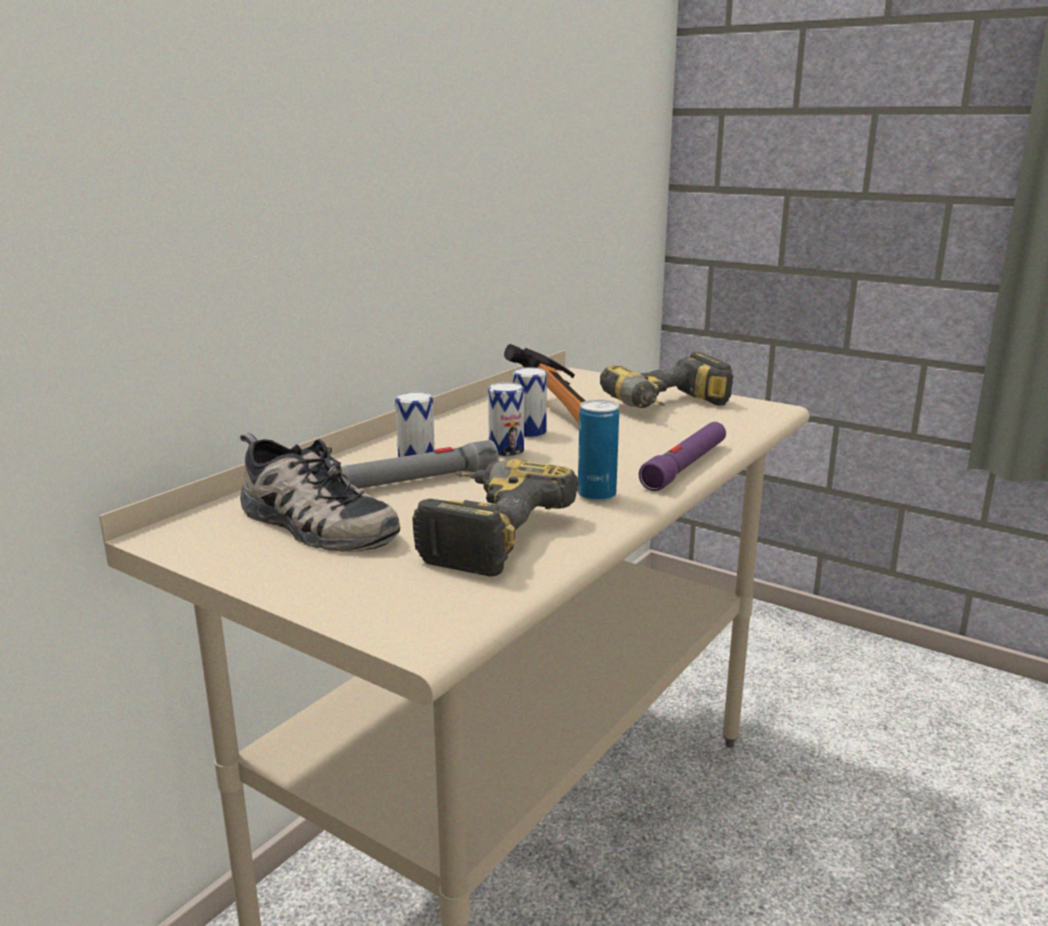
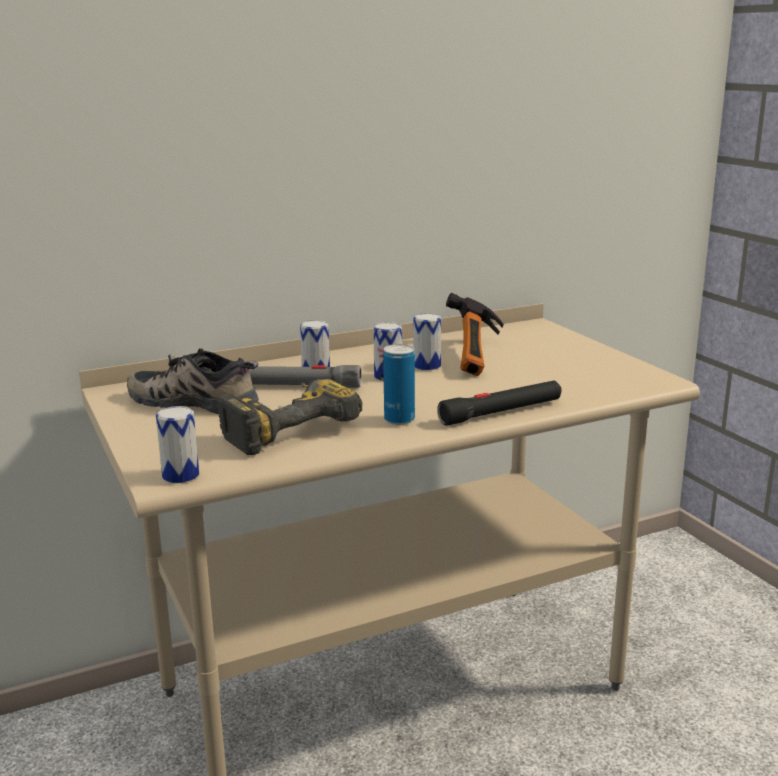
camera: 30 degrees right, 0 degrees up
shoe [240,433,400,552] -> shoe turned 135 degrees clockwise [127,348,259,414]
power drill [600,352,733,408] -> none
purple flashlight [639,422,726,491] -> black flashlight [437,381,562,426]
none -> can [156,406,199,483]

